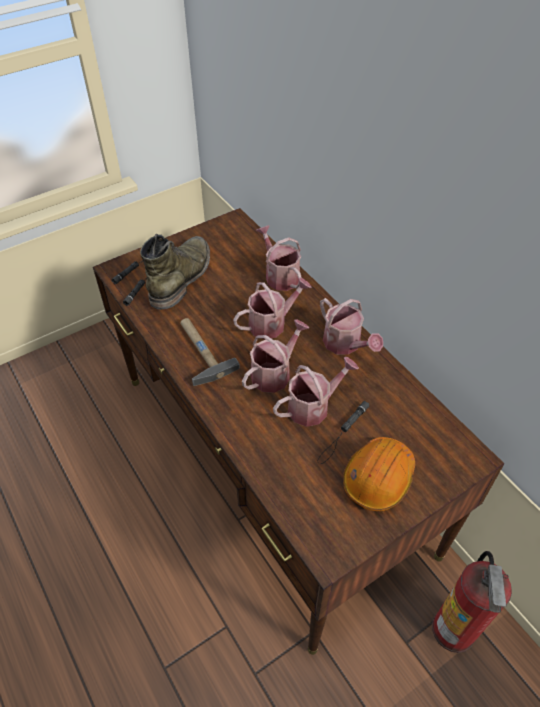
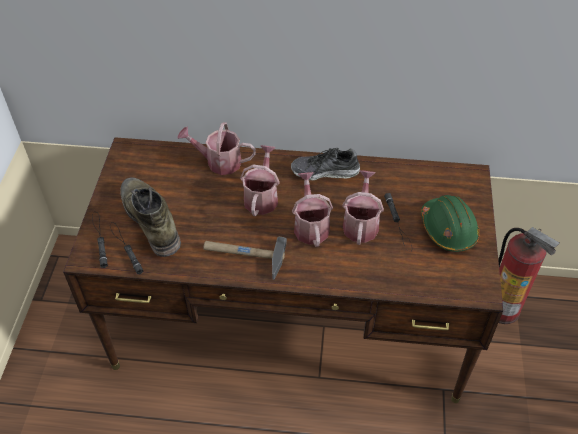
camera: 50 degrees left, 0 degrees up
watering can [320,298,383,355] -> shoe [291,148,360,180]
orange hard hat [343,437,415,511] -> green hard hat [421,195,480,252]

